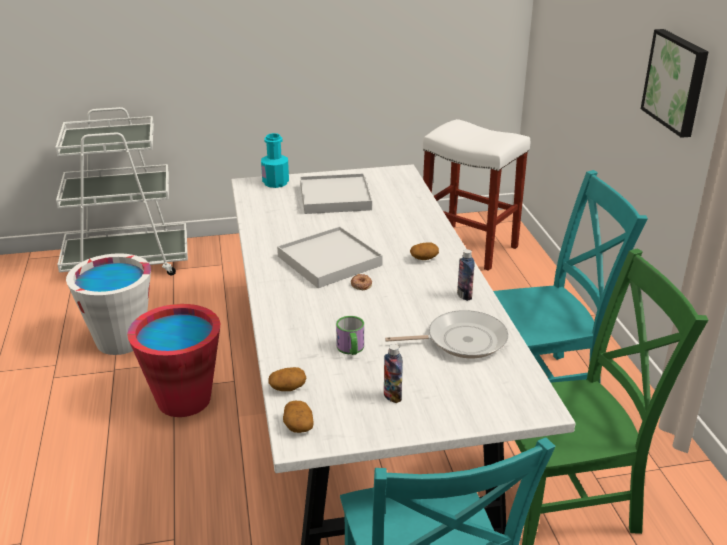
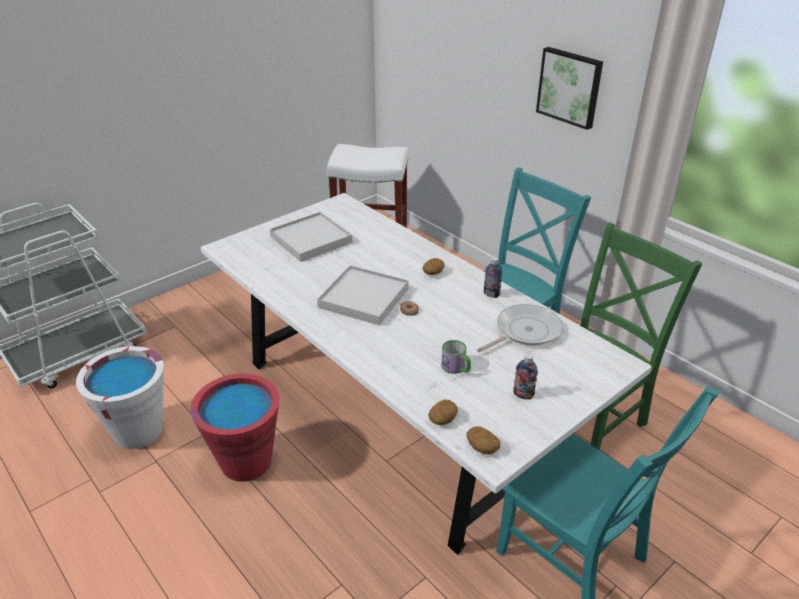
camera: 30 degrees left, 5 degrees up
turquoise bottle [261,133,289,188] -> none

